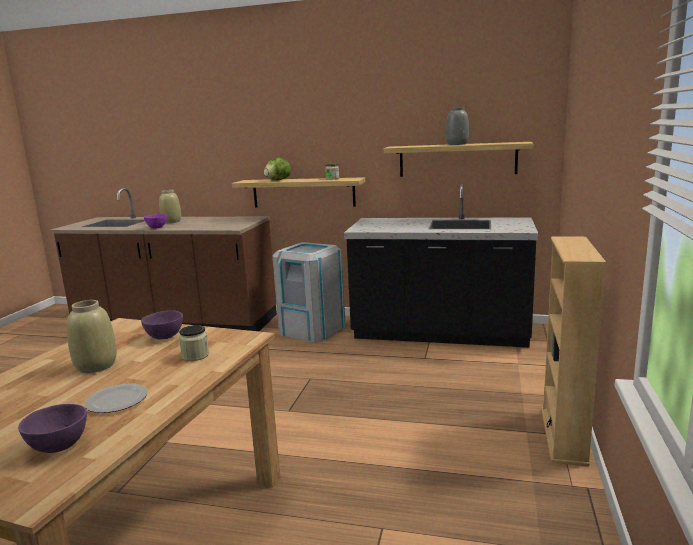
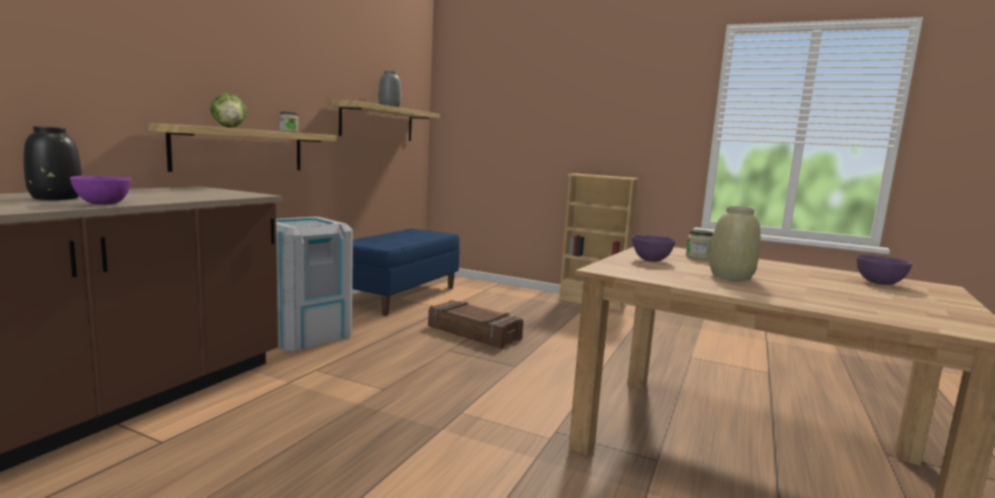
camera: 80 degrees left, 5 degrees down
plate [84,384,148,413] -> none
beige vase [159,190,181,223] -> black vase [23,126,82,200]
black counter [344,184,538,348] -> blue bench [352,229,460,316]
none -> crate [428,300,523,349]

